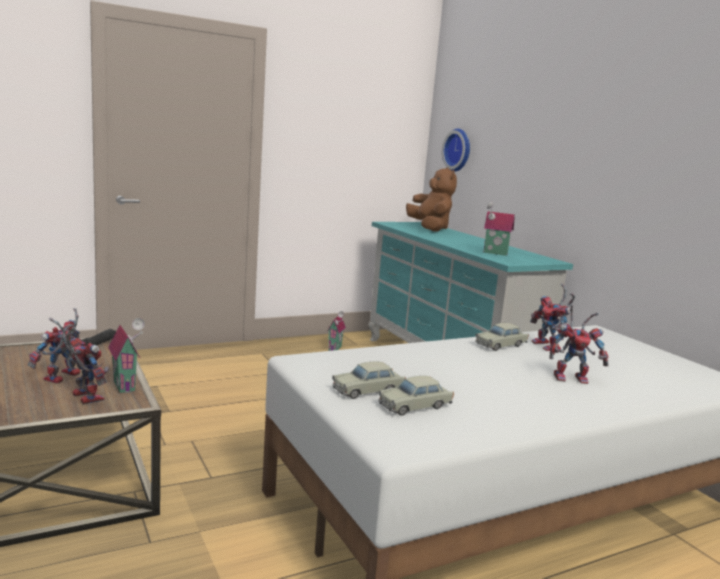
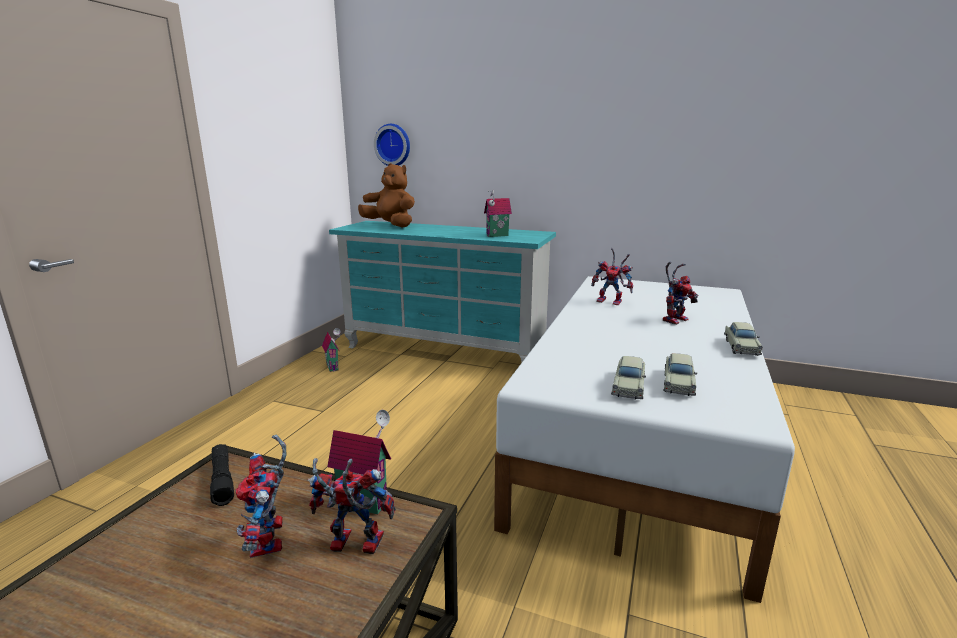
camera: 40 degrees left, 5 degrees up
beige toy car [475,323,529,351] -> beige toy car moved to [724,322,763,356]

